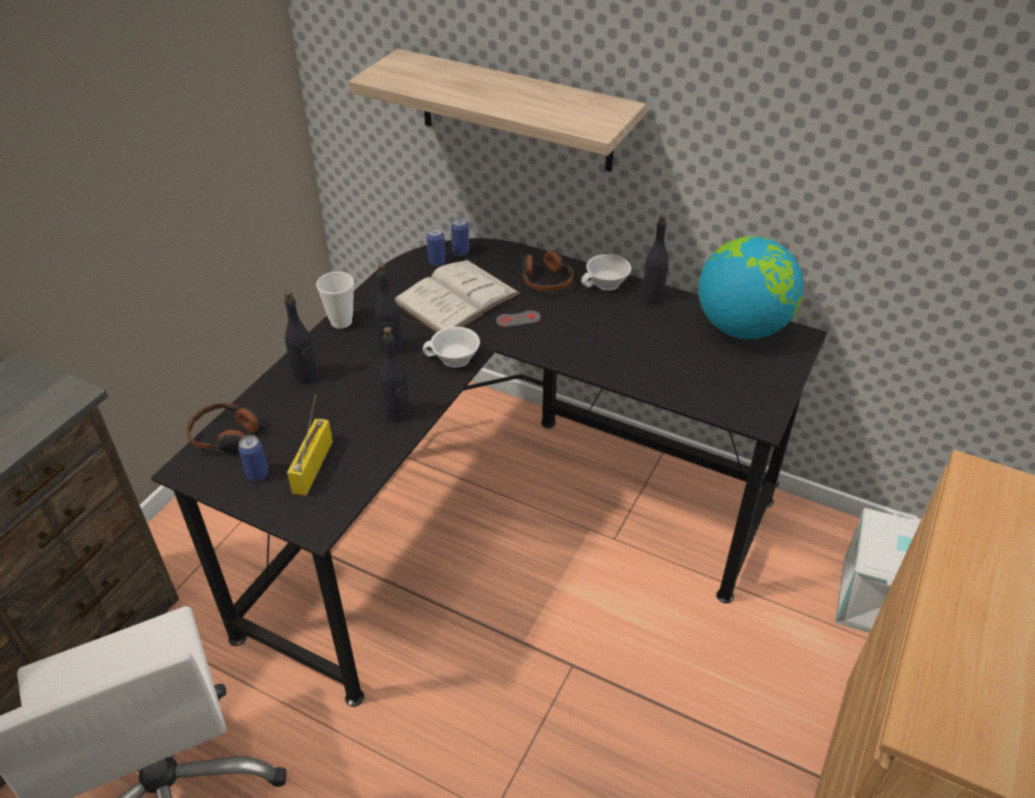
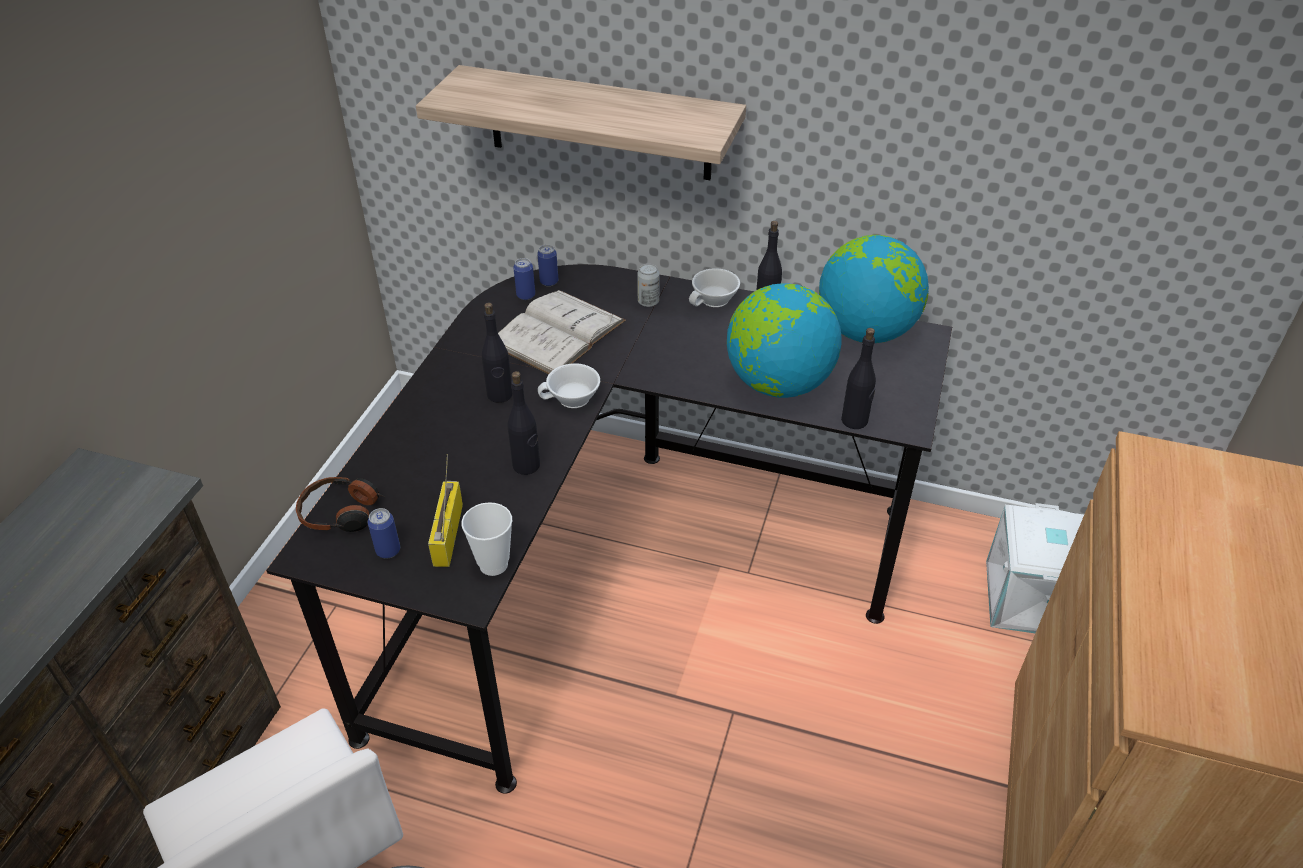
camera: 10 degrees left, 0 degrees up
black bottle [284,290,317,384] -> black bottle moved to [841,328,876,429]
cup [316,272,354,329] -> cup moved to [462,502,512,576]
grey game controller [496,310,541,327] -> none
headphones [521,250,573,291] -> can [637,264,660,307]
none -> globe [727,283,842,398]

